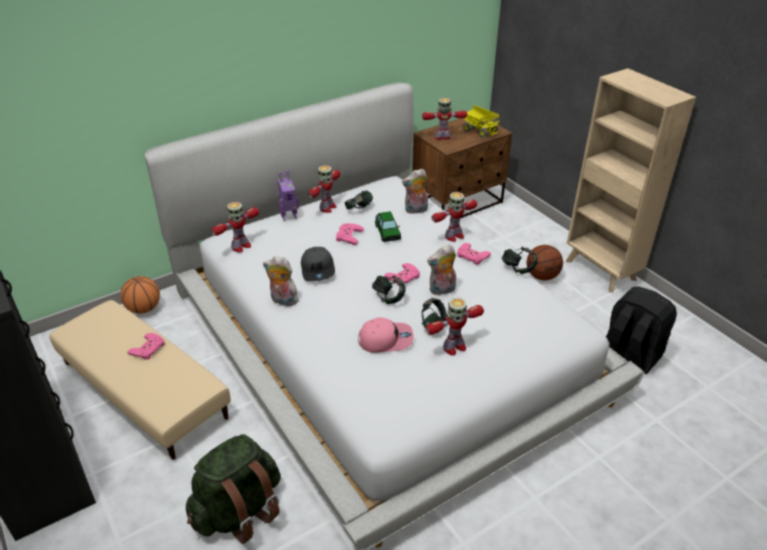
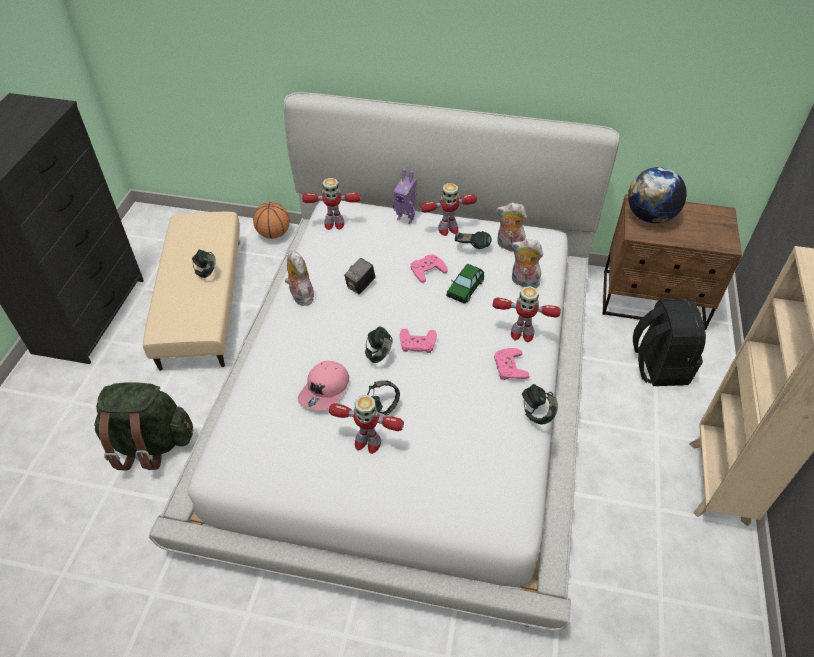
camera: 45 degrees right, 10 degrees up
pink game controller [127,333,165,360] -> headphones [192,250,216,278]
grey cap [301,247,335,282] -> camera [344,258,375,294]
pink cap [358,318,414,353] -> pink cap turned 75 degrees clockwise [298,361,349,411]
toy robot [422,98,467,140] -> globe [628,167,687,223]
plush toy [427,245,456,295] -> plush toy moved to [496,202,527,252]
toy truck [463,105,500,138] -> none
basketball [527,245,563,280] -> none
black backpack [606,287,677,375] -> black backpack moved to [633,299,706,386]

